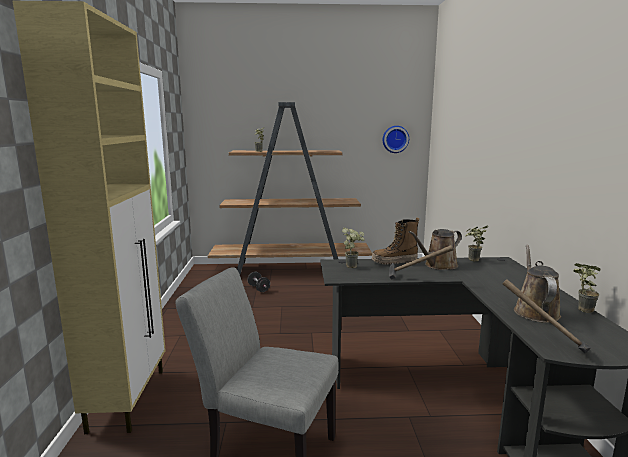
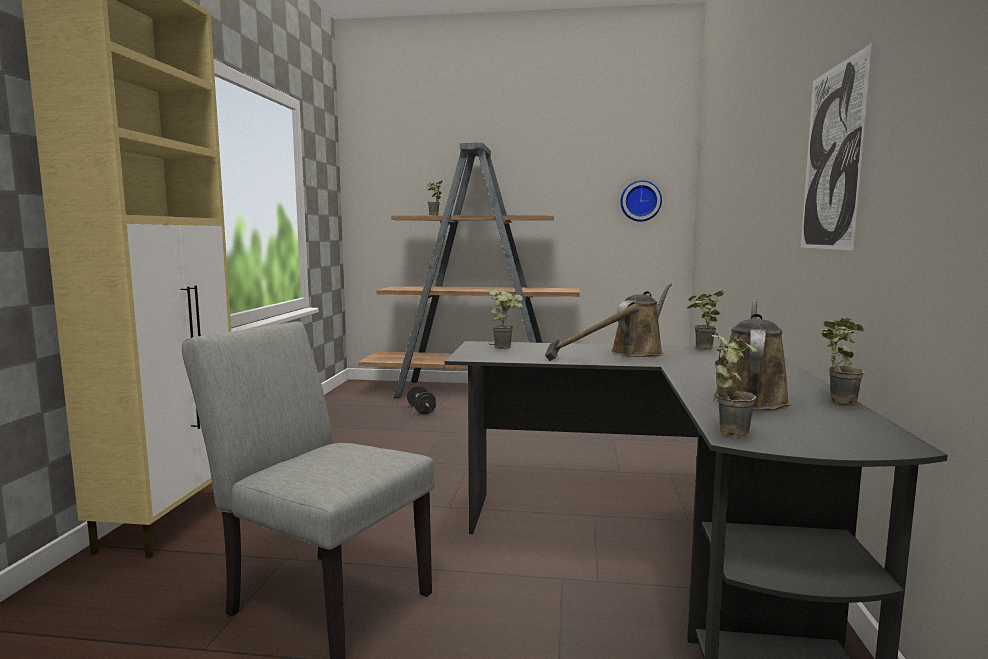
camera: 10 degrees right, 5 degrees down
boot [372,217,419,265] -> none
brown watering can [409,229,462,270] -> brown watering can turned 150 degrees clockwise [611,283,672,357]
hammer [503,279,591,353] -> potted plant [711,332,758,437]
none -> picture [801,43,872,251]

